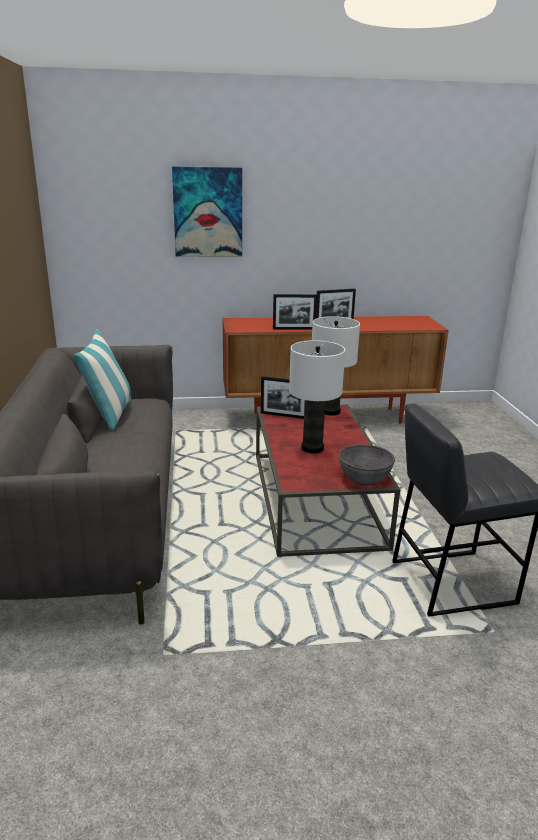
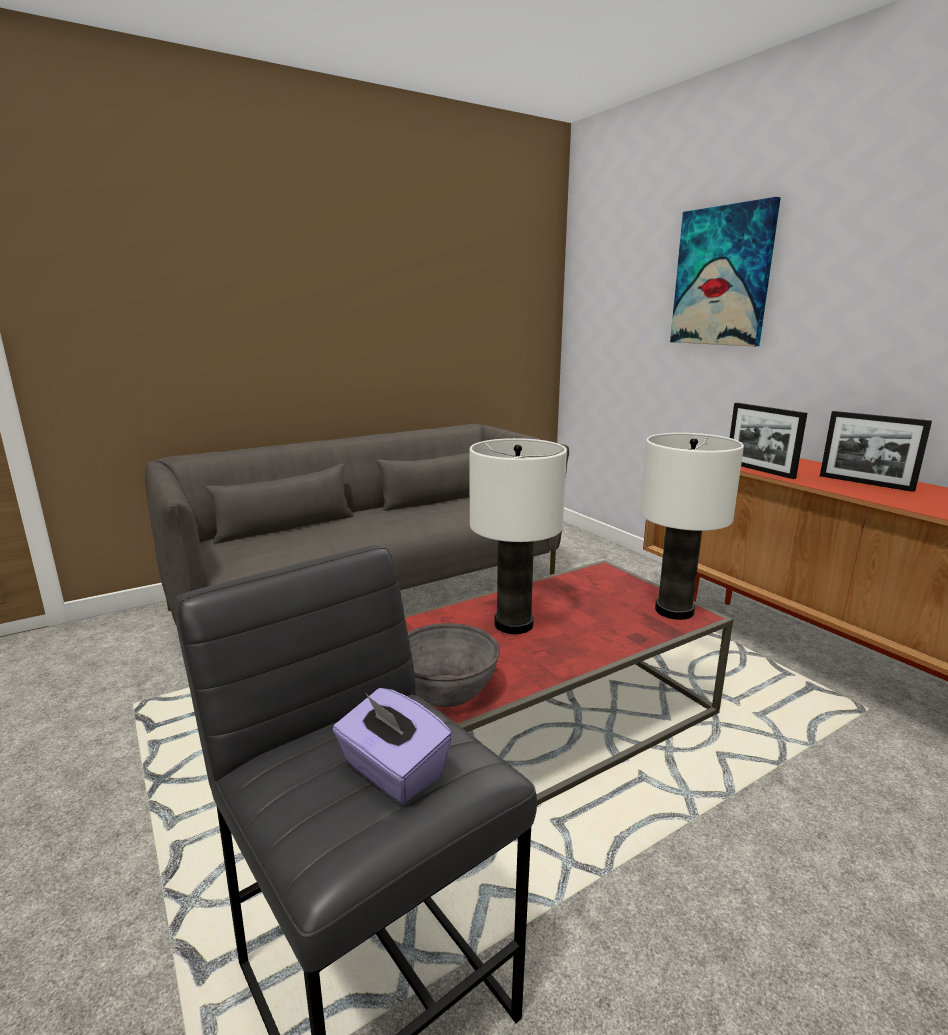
camera: 65 degrees right, 5 degrees down
pillow [74,330,132,430] -> none
picture frame [261,376,305,419] -> none
none -> purple tissue box [333,688,453,804]

